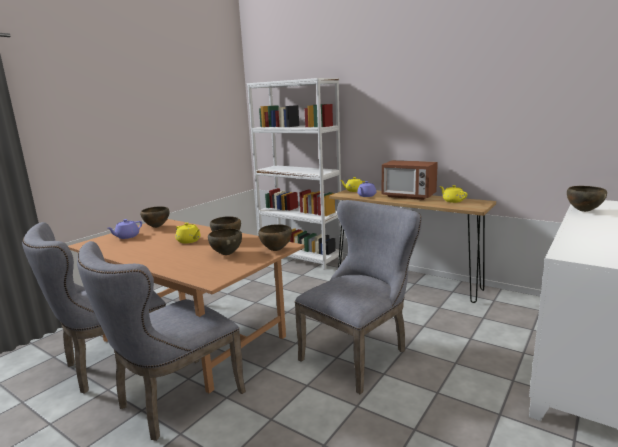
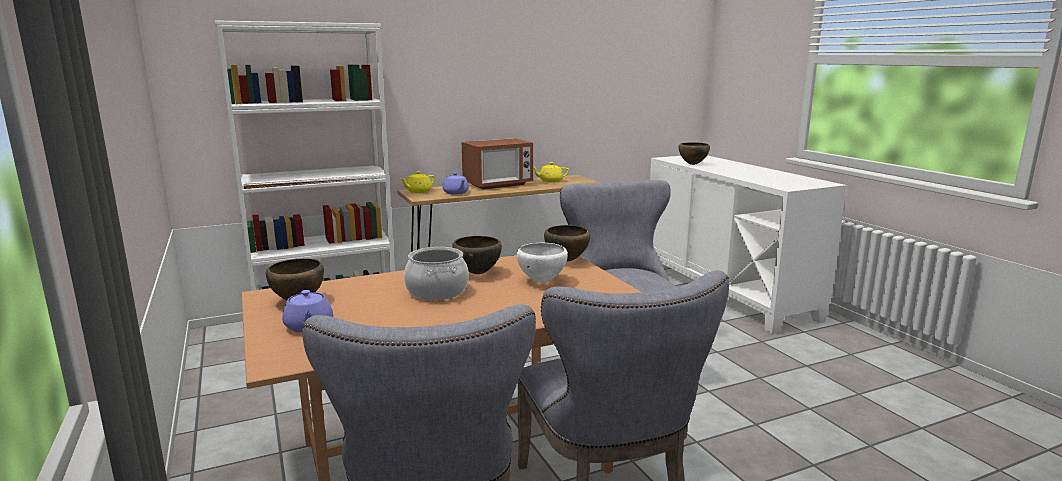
camera: 60 degrees left, 0 degrees up
yellow teapot [175,223,201,244] -> cooking pot [404,247,469,300]
brown bowl [208,228,242,255] -> white bowl [517,243,568,282]

